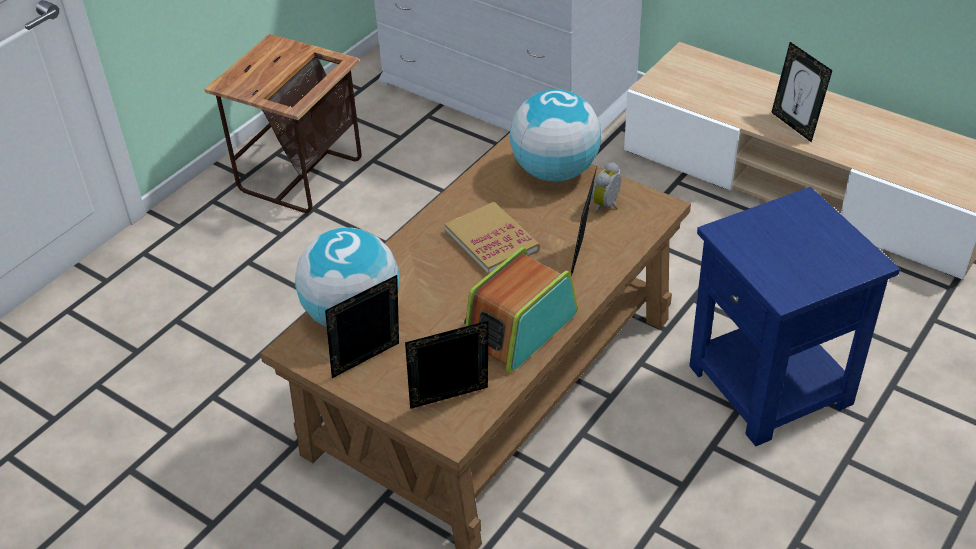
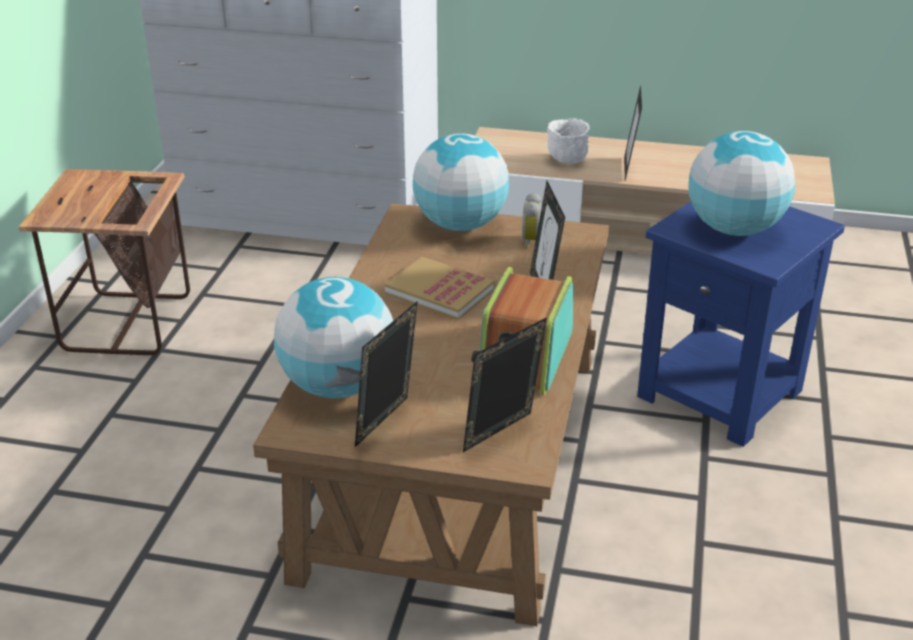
camera: 25 degrees left, 10 degrees down
picture frame [771,42,833,142] -> picture frame turned 60 degrees clockwise [624,85,642,180]
none -> white bowl [547,118,589,164]
none -> globe [688,131,795,236]

